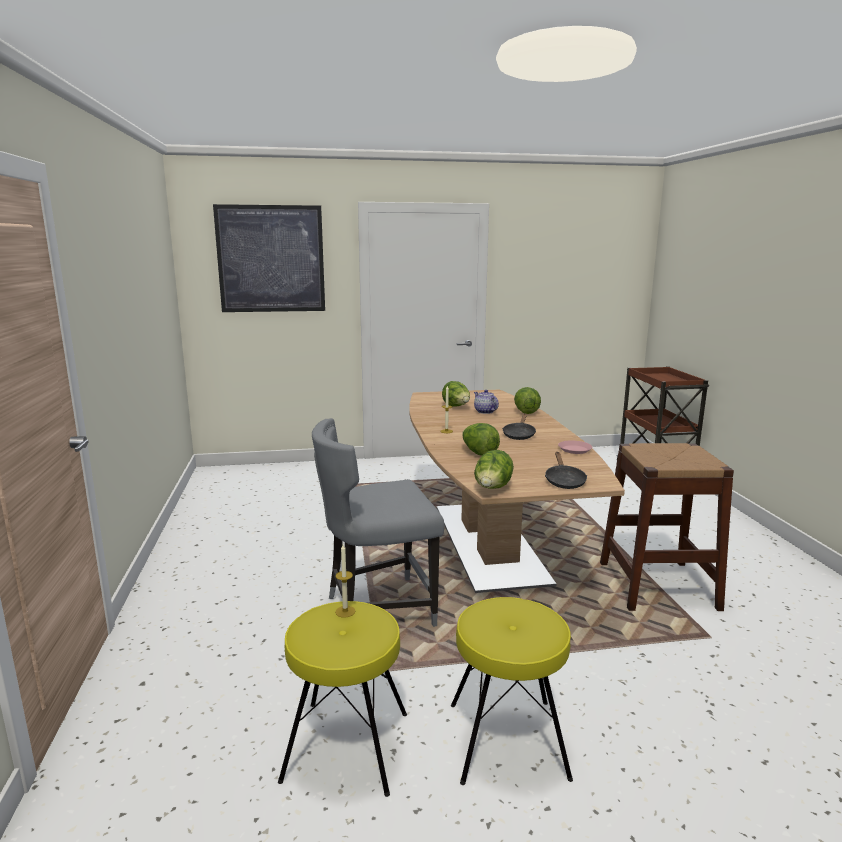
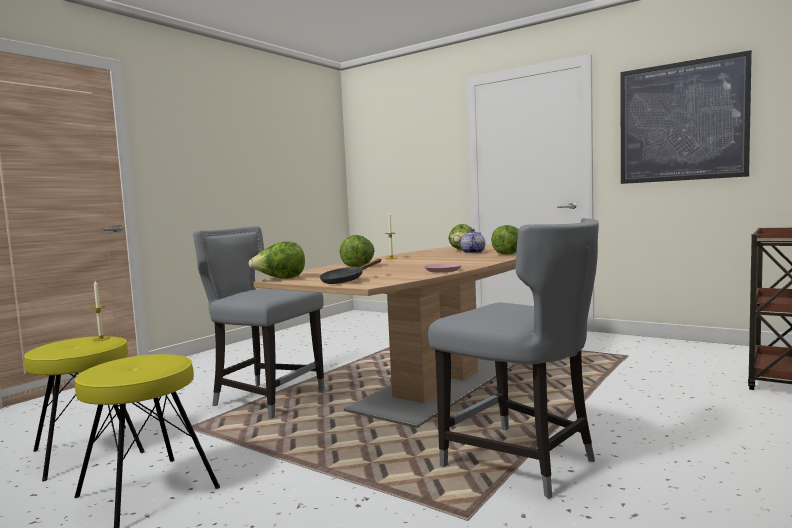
camera: 45 degrees right, 10 degrees down
picture [213,204,325,312] -> picture moved to [620,50,752,184]
black frying pan [502,414,536,440] -> none
brown stool [600,443,734,611] -> grey chair [428,218,599,499]

